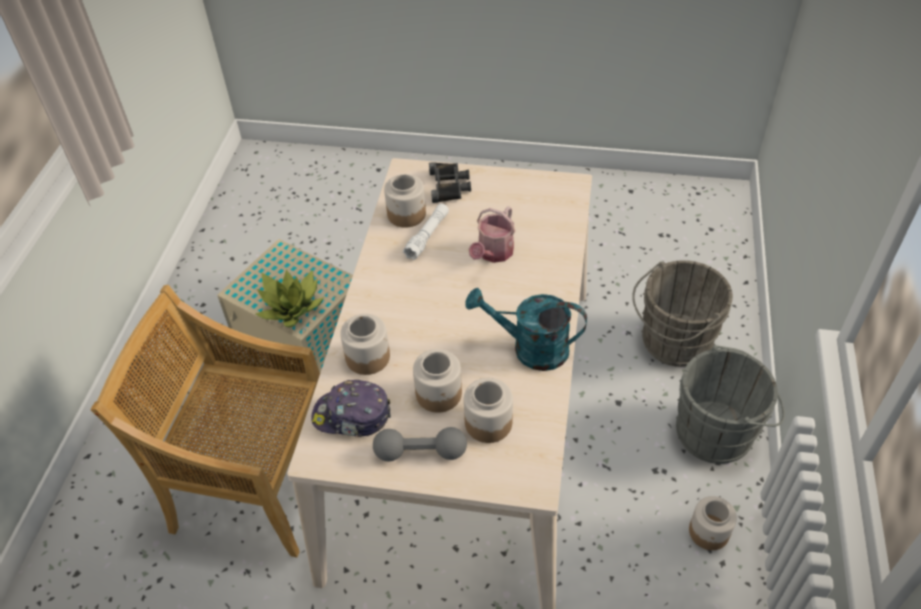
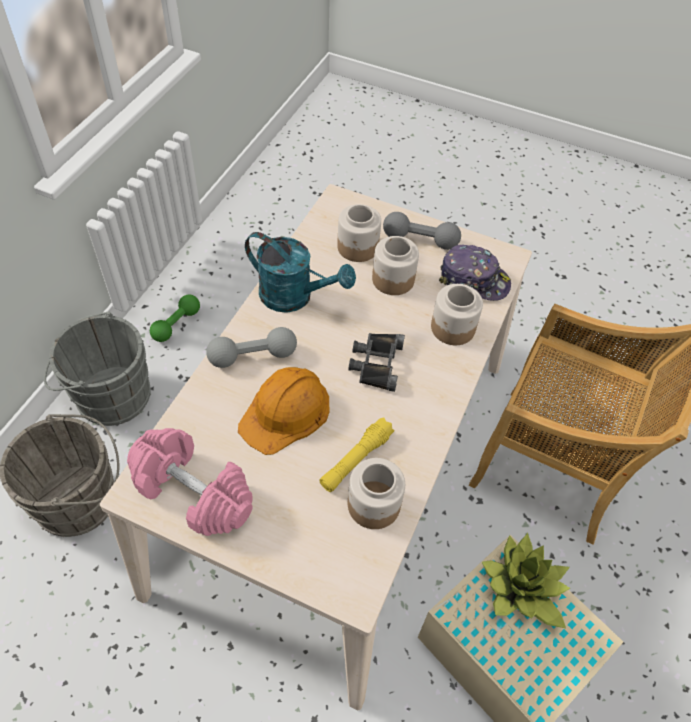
camera: 170 degrees left, 5 degrees up
white flashlight [403,204,449,260] -> yellow flashlight [319,417,395,492]
black binoculars [429,162,471,203] -> black binoculars moved to [348,333,405,392]
watering can [469,206,515,263] -> orange hard hat [238,367,329,455]
jar [689,496,737,550] -> green dumbbell [150,295,200,342]
none -> pink dumbbell [127,428,253,536]
none -> grey dumbbell [206,327,297,368]

